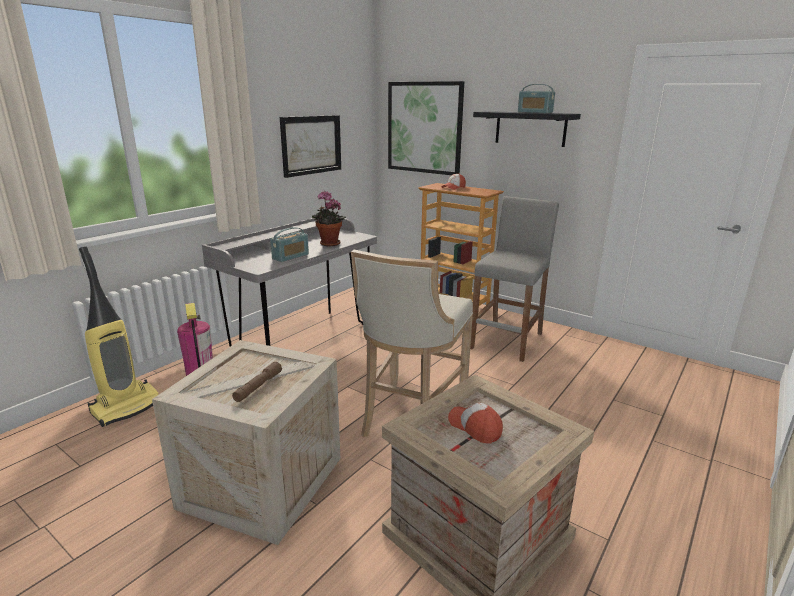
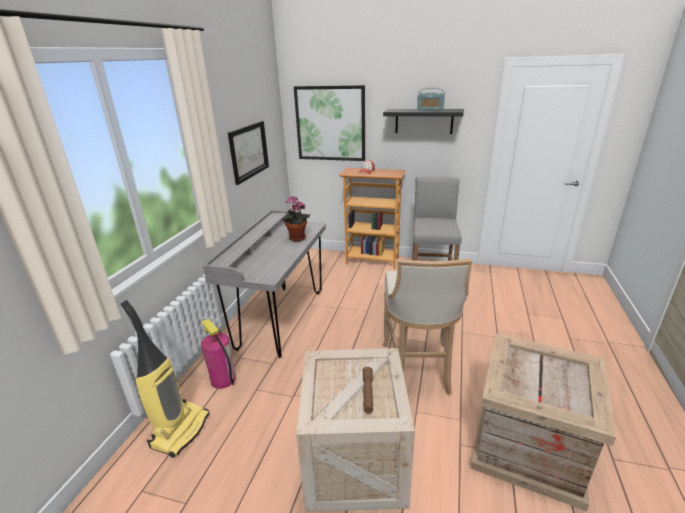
camera: 20 degrees left, 5 degrees up
radio [270,227,309,262] -> none
cap [448,403,503,444] -> none

